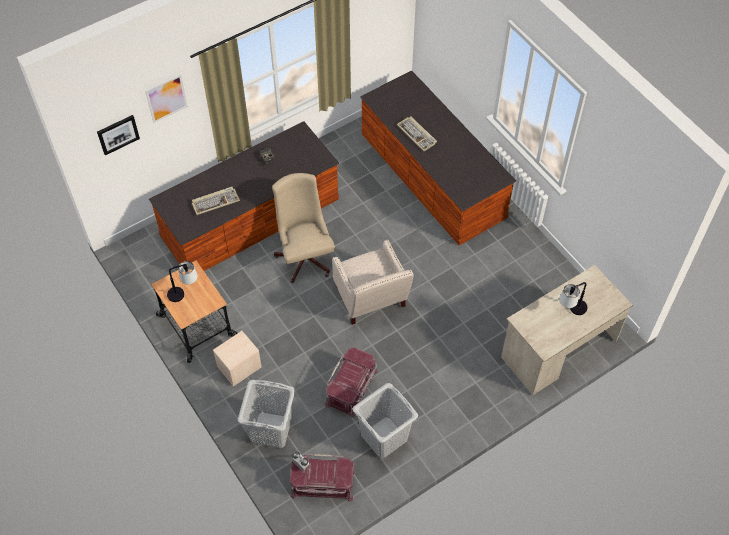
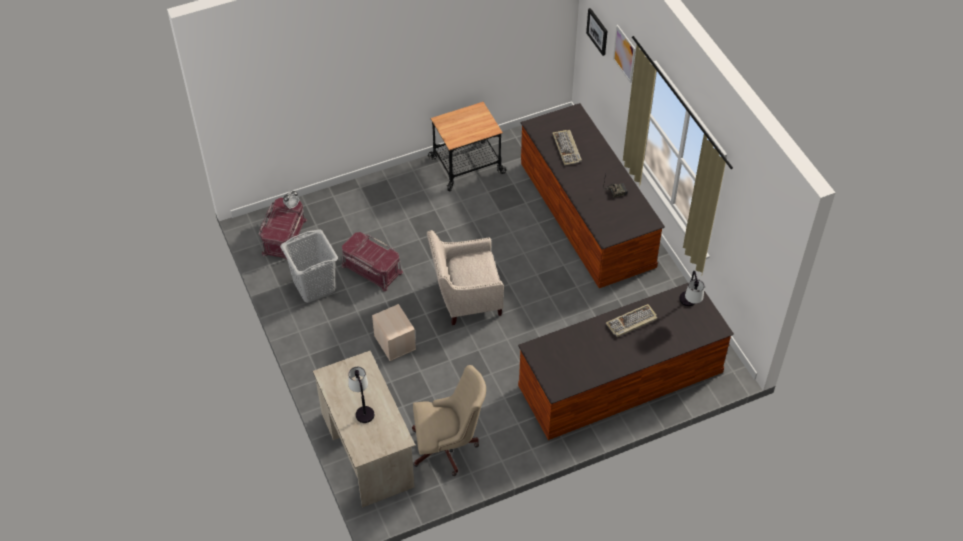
camera: 100 degrees right, 5 degrees down
table lamp [167,261,198,302] -> table lamp moved to [679,271,705,306]
beige storage box [213,331,262,387] -> beige storage box moved to [372,304,416,361]
grey laundry basket [238,380,295,448] -> none
beige office chair [272,173,335,283] -> beige office chair moved to [412,365,486,476]

